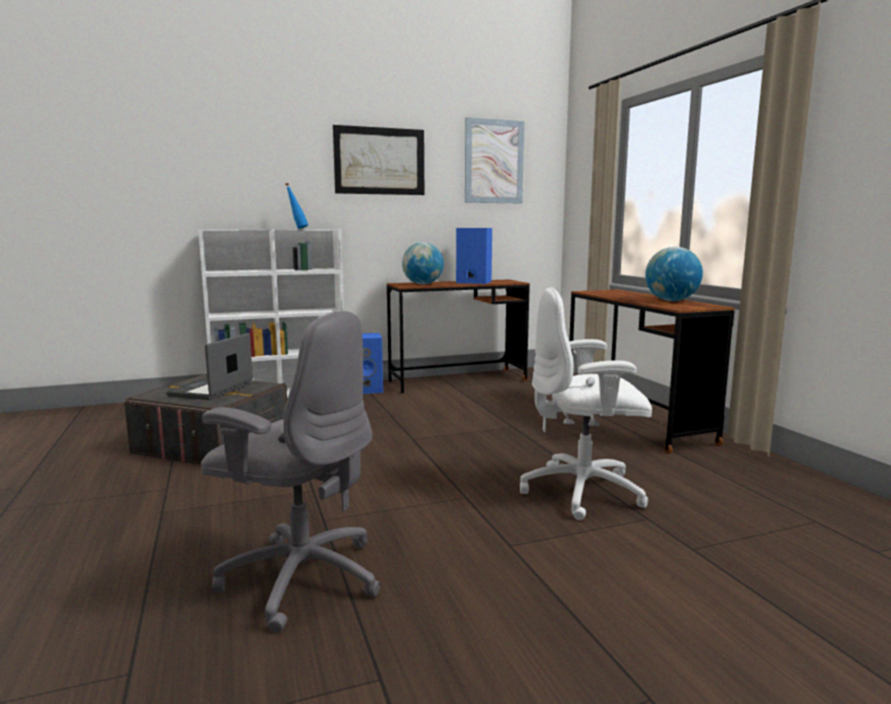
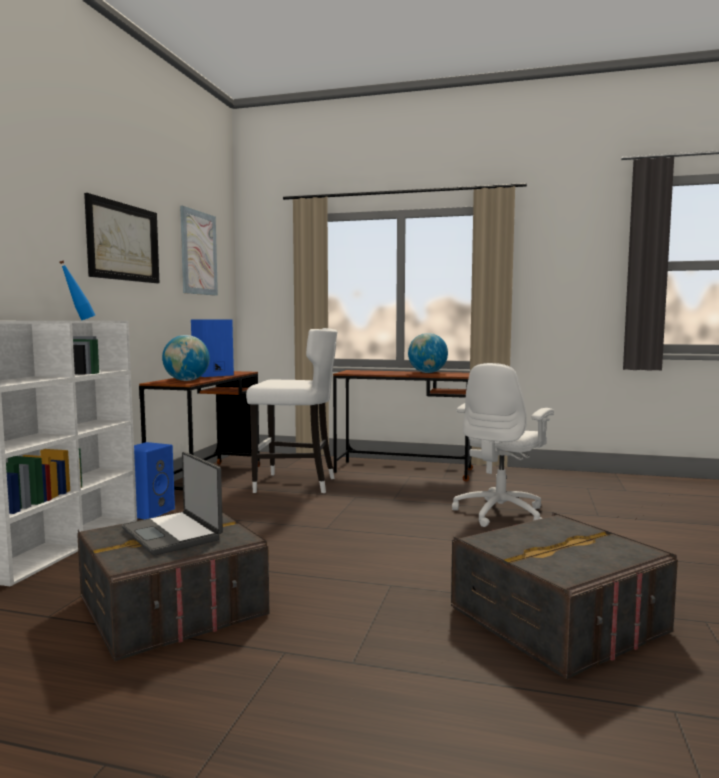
camera: 55 degrees left, 5 degrees down
grey office chair [201,311,381,633] -> grey storage box [451,513,678,679]
none -> white stool [246,328,337,493]

